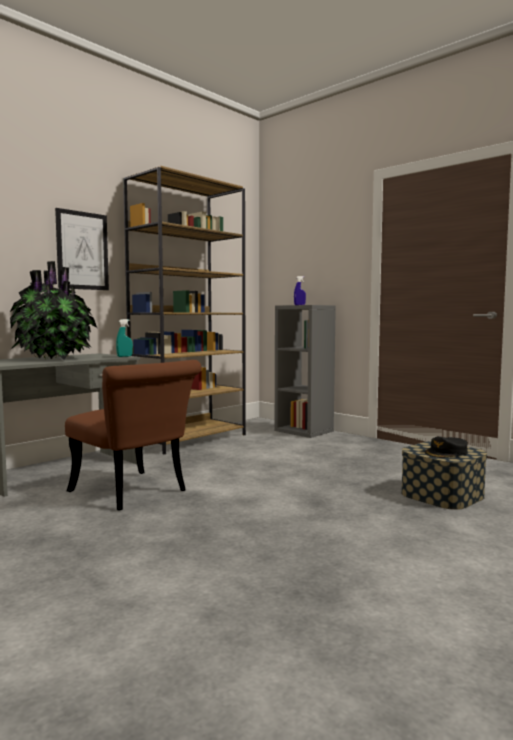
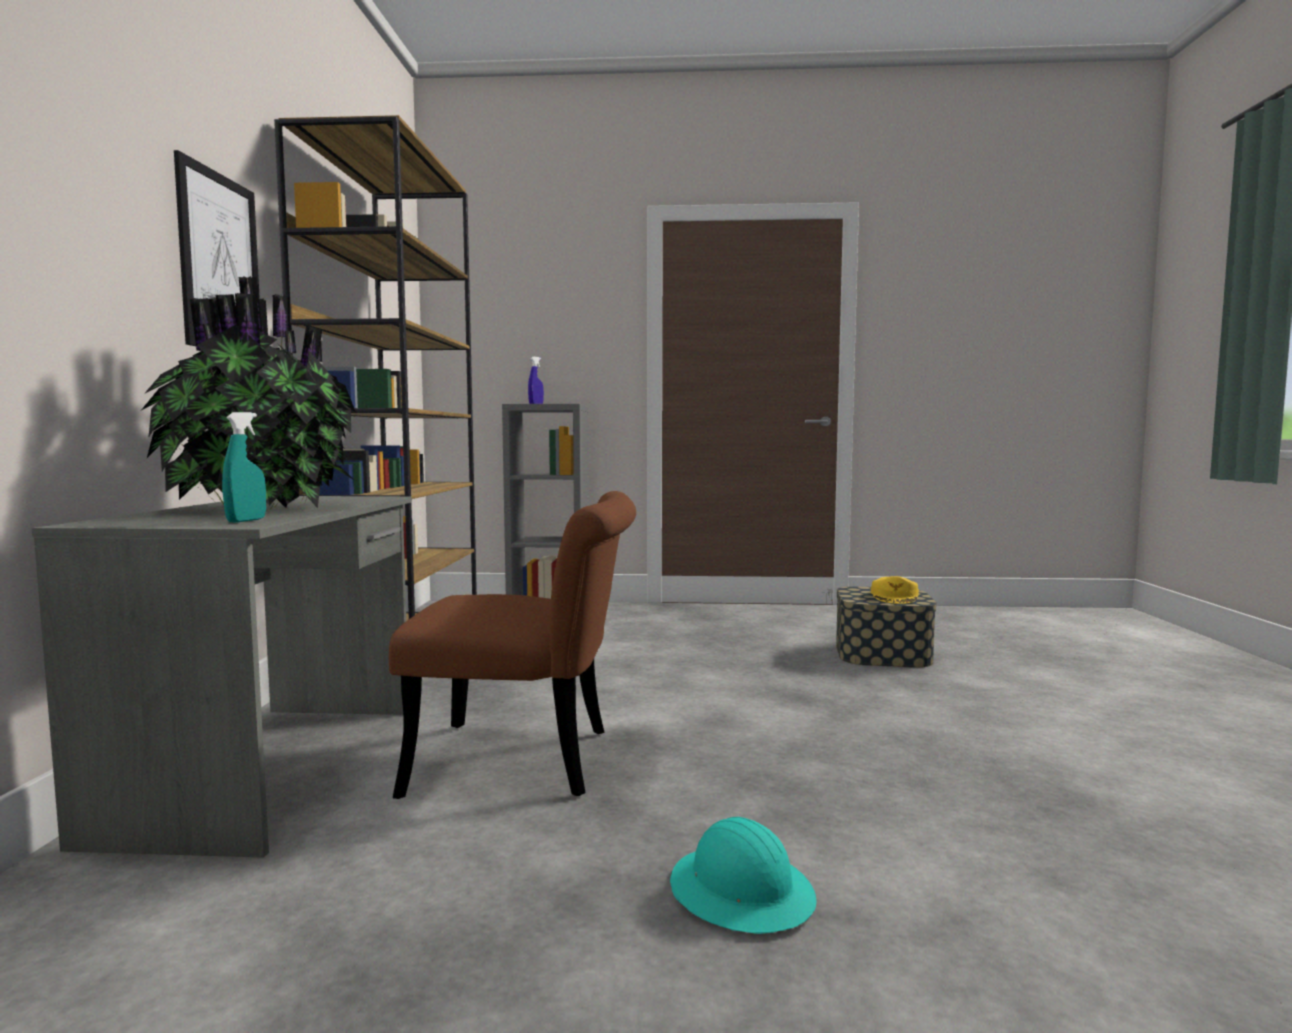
camera: 40 degrees left, 0 degrees up
turquoise spray bottle [116,319,133,357] -> turquoise spray bottle moved to [222,412,266,523]
black cap [425,436,468,458] -> yellow cap [871,576,919,604]
none -> turquoise hard hat [670,817,816,934]

